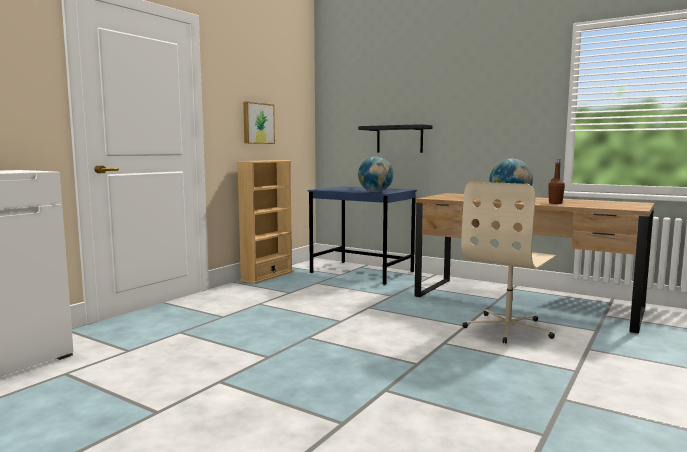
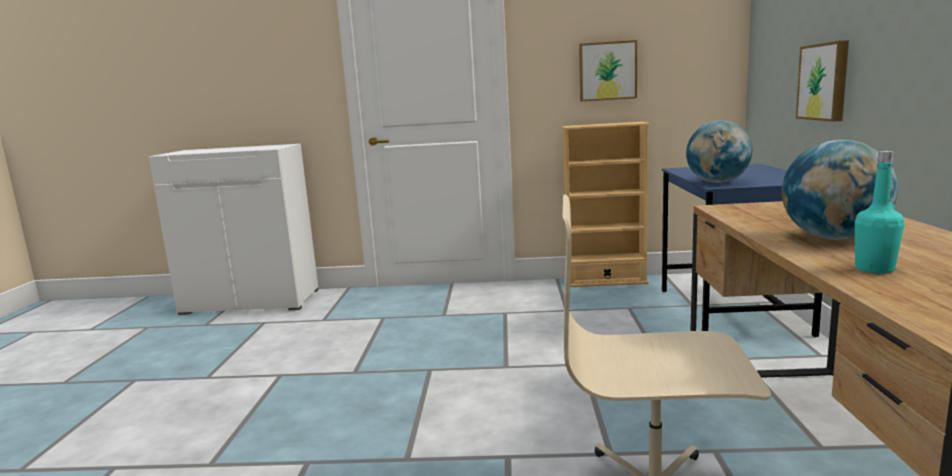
camera: 60 degrees right, 5 degrees up
black shelf [358,124,433,153] -> picture [796,40,849,122]
brown bottle [548,159,565,204] -> turquoise bottle [855,151,904,274]

